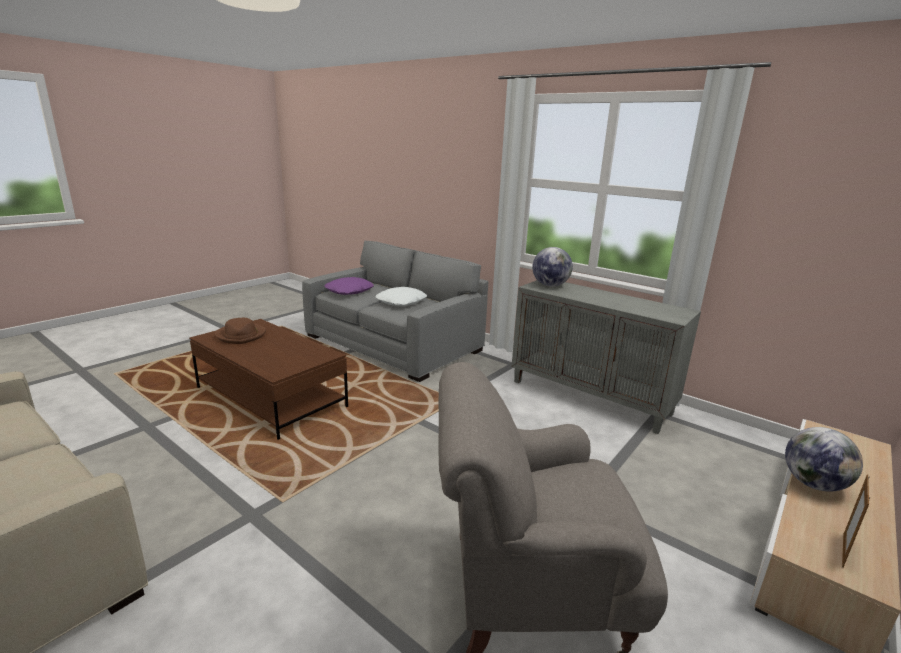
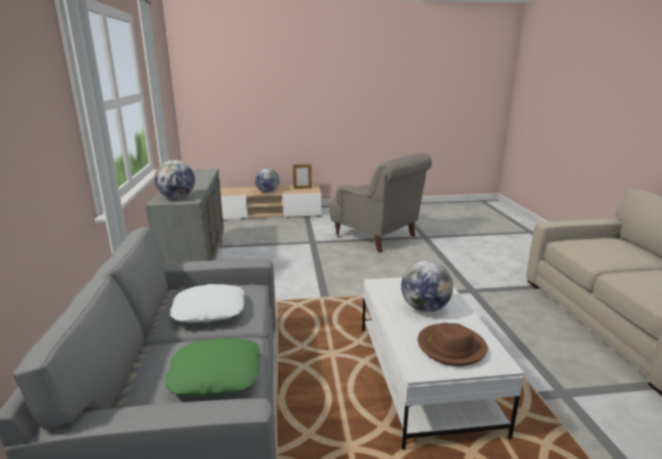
camera: 135 degrees left, 0 degrees up
brown coffee table [189,319,348,440] -> white coffee table [362,277,524,450]
purple pillow [324,277,374,295] -> green pillow [165,338,261,396]
none -> globe [401,261,453,312]

